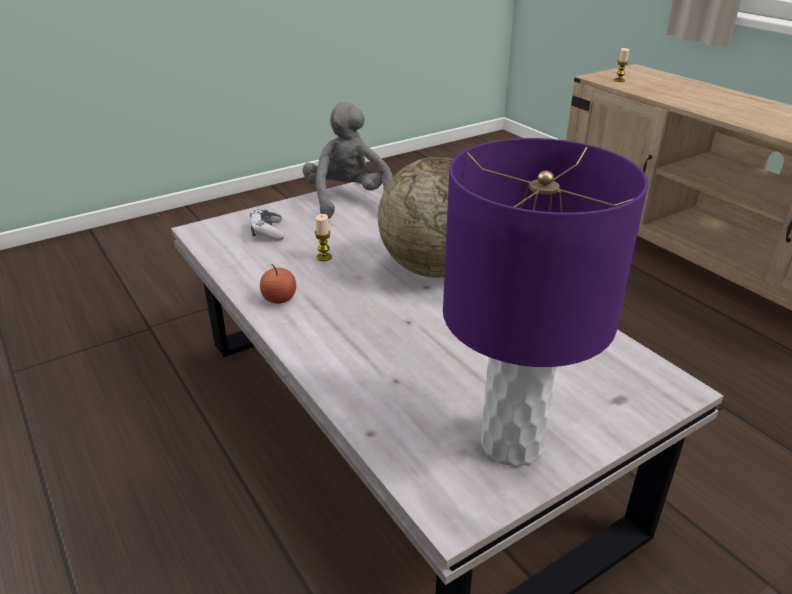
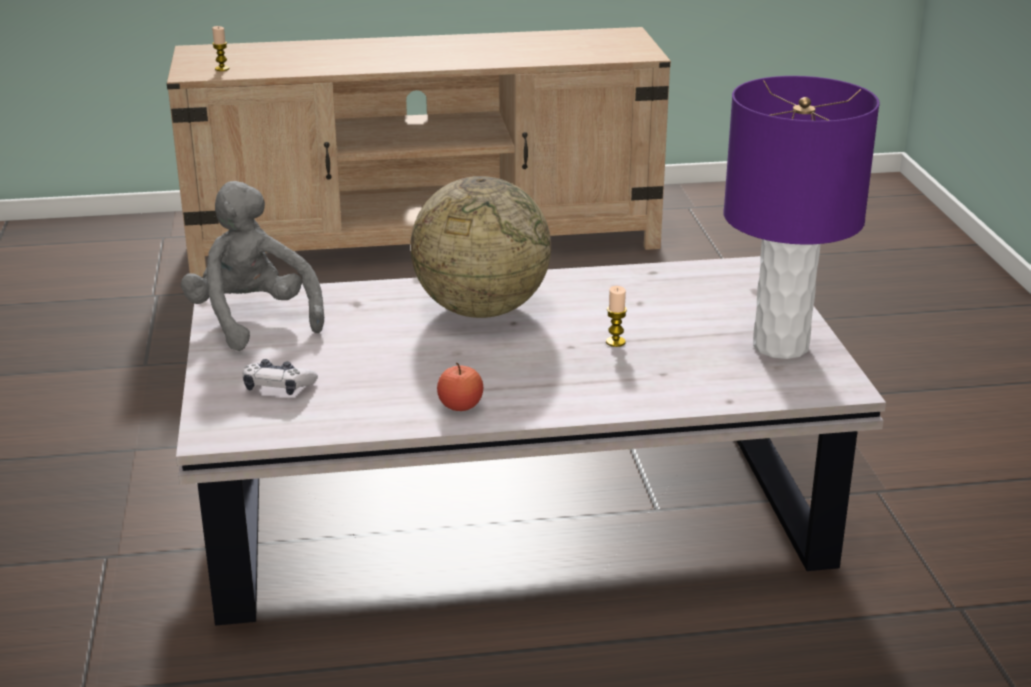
camera: 65 degrees left, 5 degrees down
grey plush toy [303,102,393,219] -> grey plush toy turned 45 degrees clockwise [181,181,324,351]
candle [315,214,332,261] -> candle moved to [606,286,627,347]

